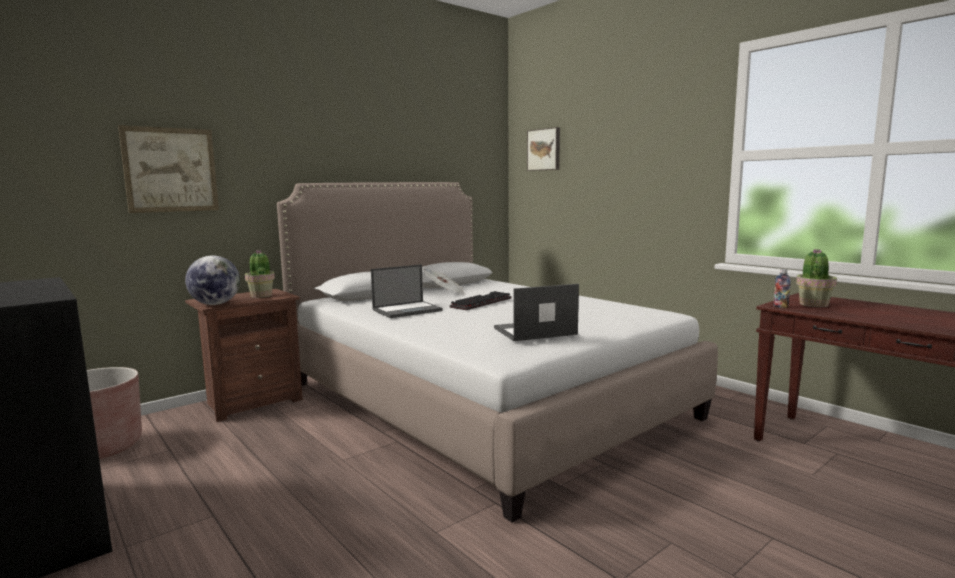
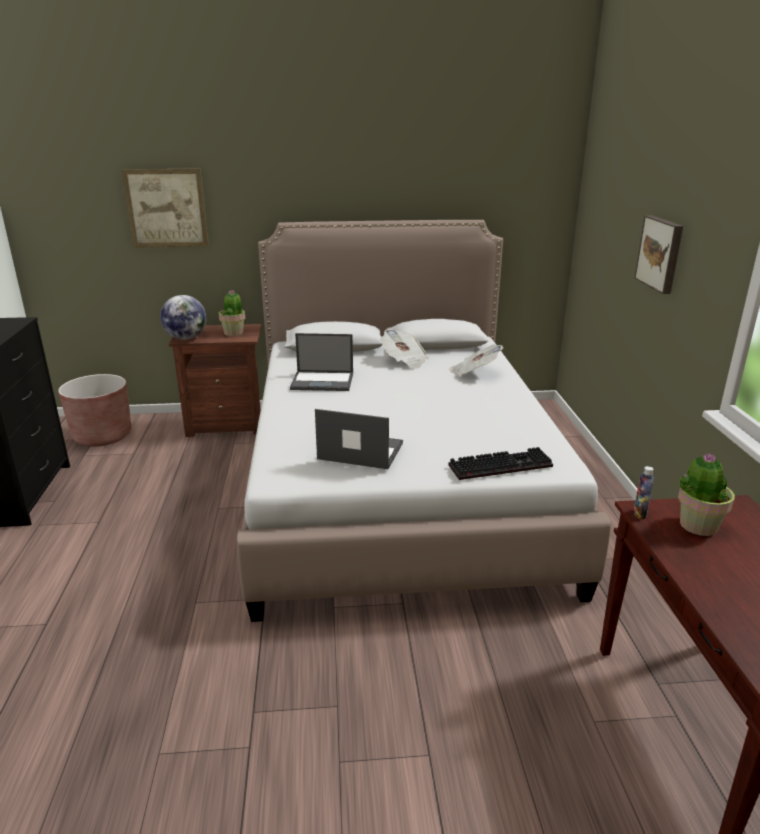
camera: 35 degrees right, 15 degrees up
keyboard [450,291,511,310] -> keyboard moved to [449,447,553,480]
picture [527,127,560,171] -> picture moved to [634,215,683,294]
none -> newspaper [449,344,503,377]

